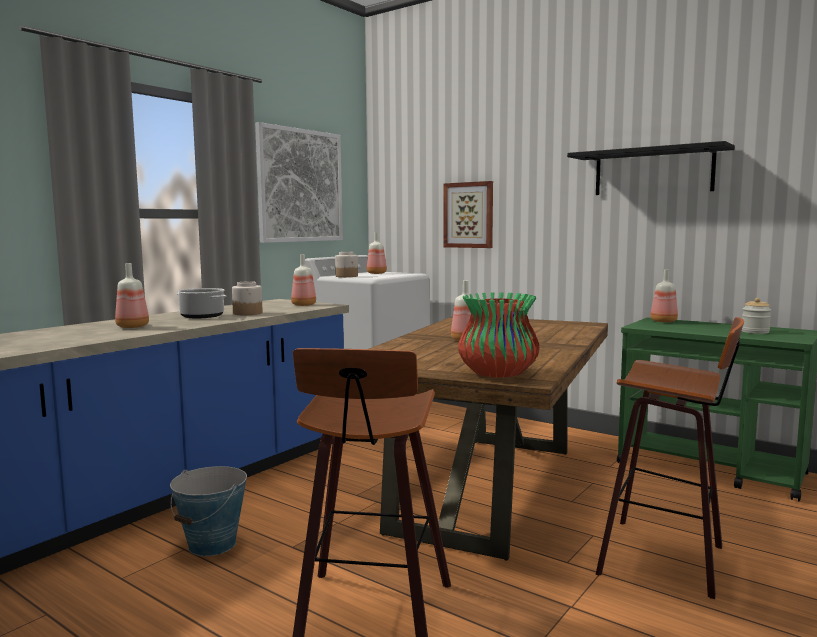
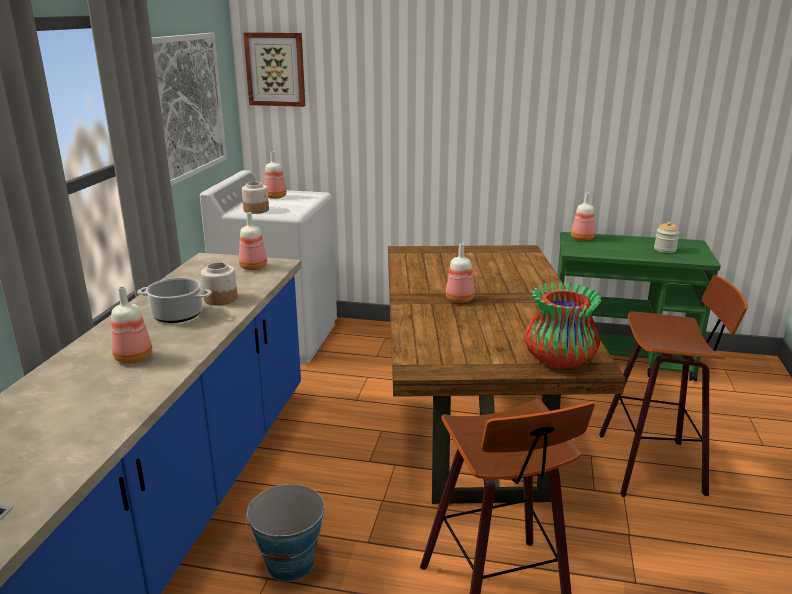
camera: 25 degrees left, 15 degrees up
picture [443,181,493,248] -> picture moved to [243,32,305,107]
black shelf [567,141,735,195] -> none

